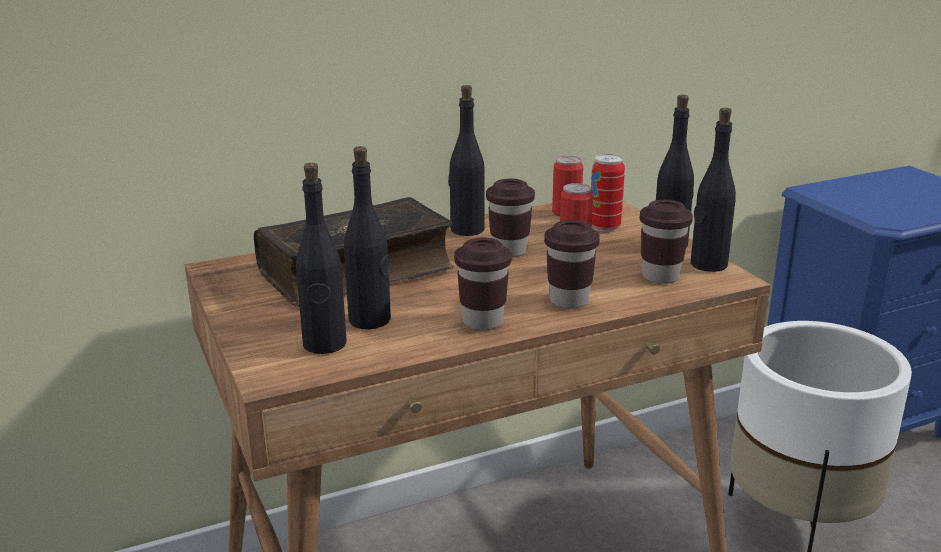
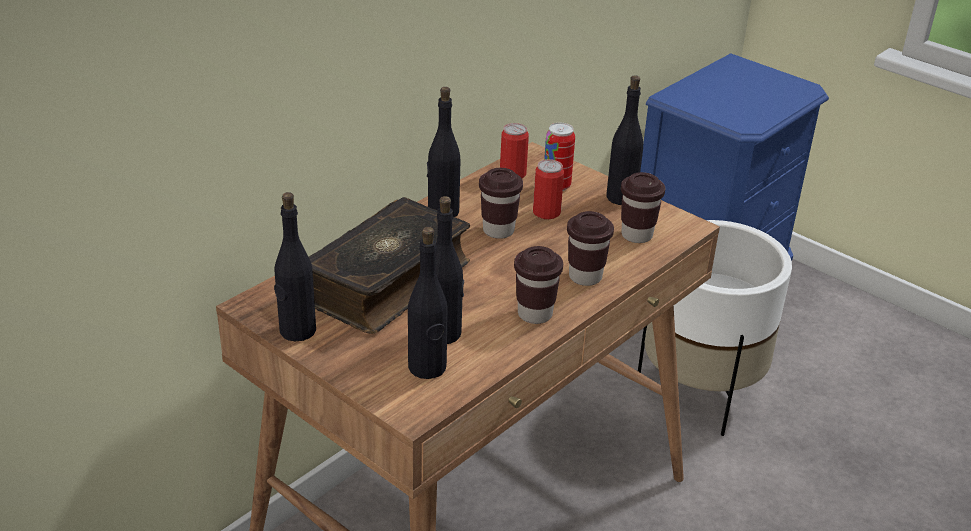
camera: 25 degrees left, 10 degrees up
black bottle [691,108,736,272] -> black bottle moved to [274,192,316,341]

